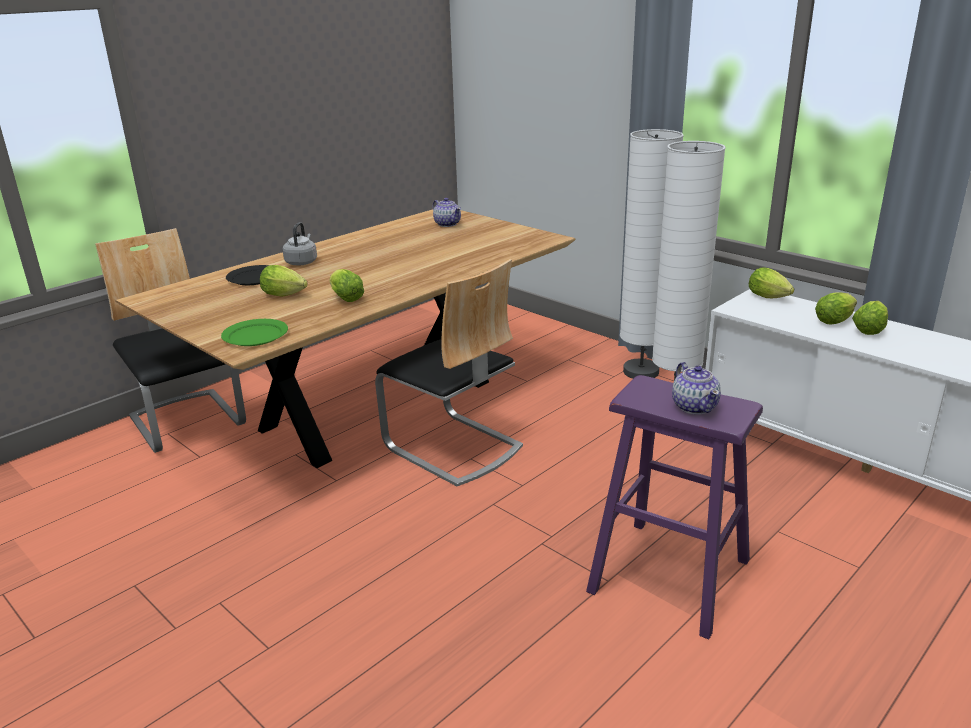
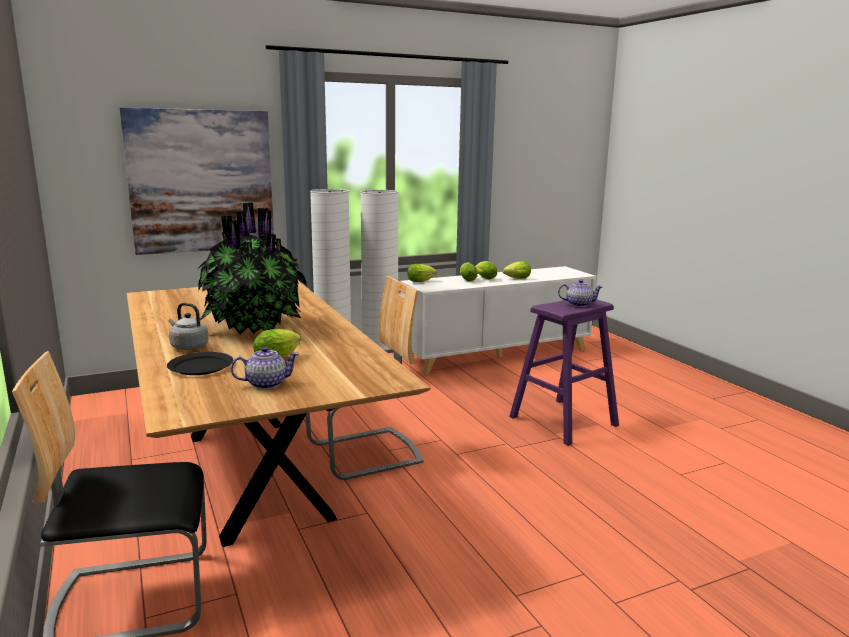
camera: 70 degrees left, 10 degrees down
green plate [221,319,288,346] -> none
lettuce [330,269,364,302] -> lettuce moved to [503,261,531,279]
teapot [433,198,461,227] -> teapot moved to [231,347,299,389]
none -> picture [120,107,274,255]
none -> potted plant [197,203,307,334]

